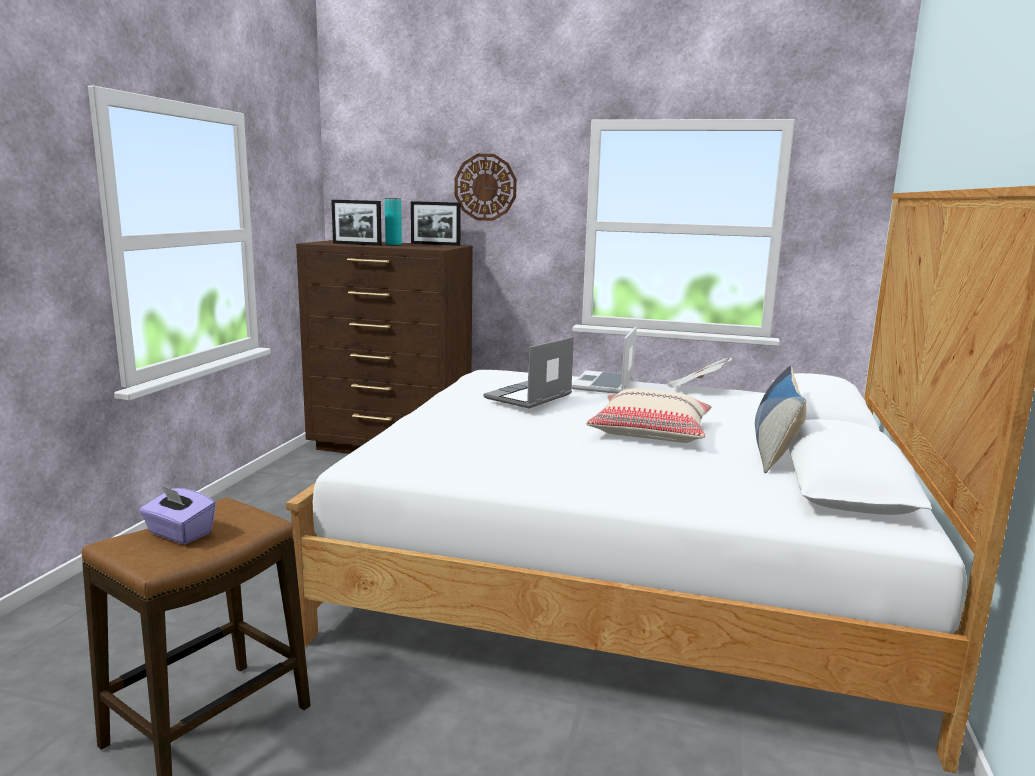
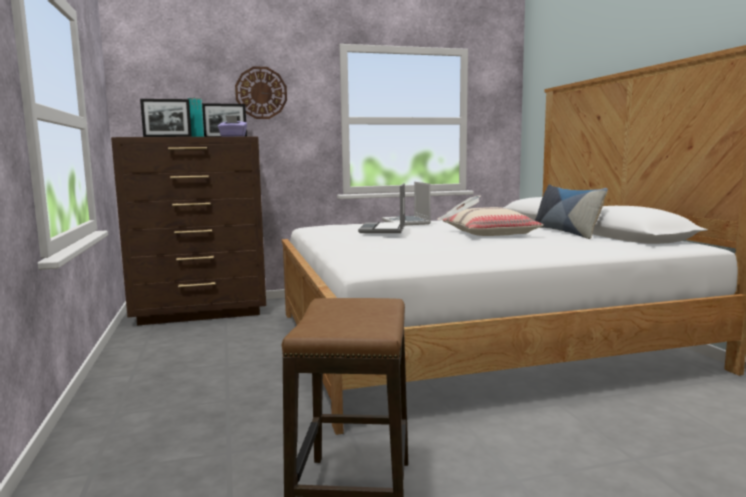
camera: 30 degrees left, 5 degrees down
purple tissue box [139,485,216,544] -> purple tissue box moved to [217,115,247,137]

